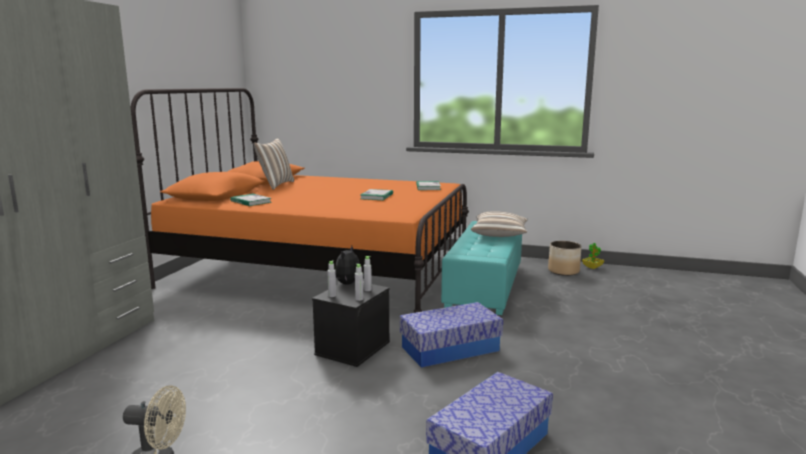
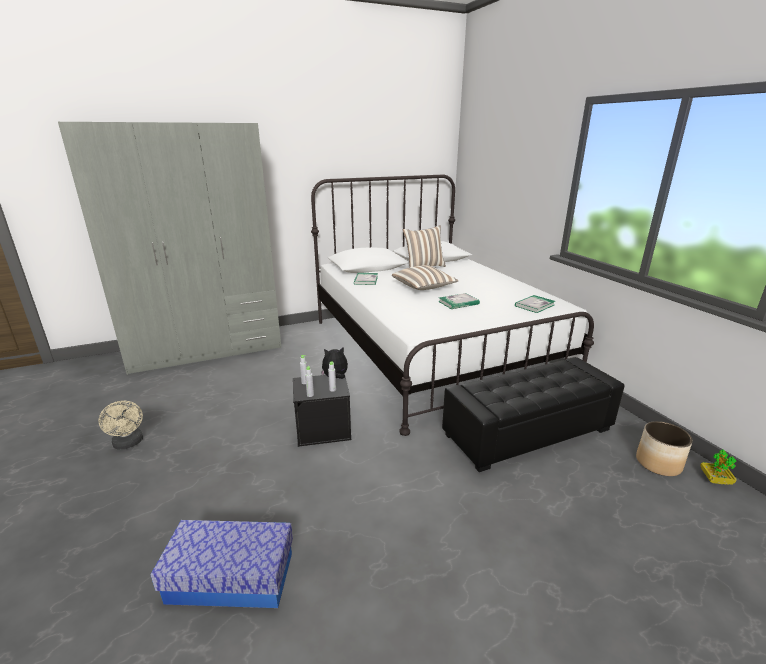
camera: 50 degrees right, 10 degrees up
orange bed [131,88,469,313] -> white bed [311,175,594,436]
storage box [400,302,503,368] -> none
turquoise ottoman [441,221,522,315] -> black ottoman [442,357,624,472]
pillow [471,211,528,237] -> pillow moved to [392,265,458,290]

